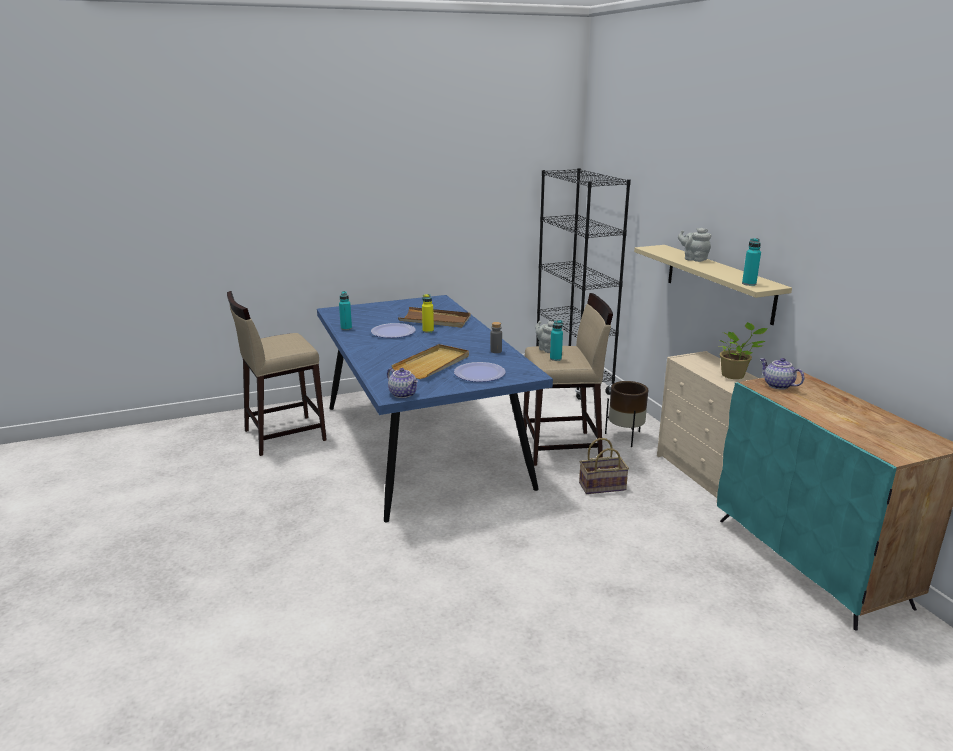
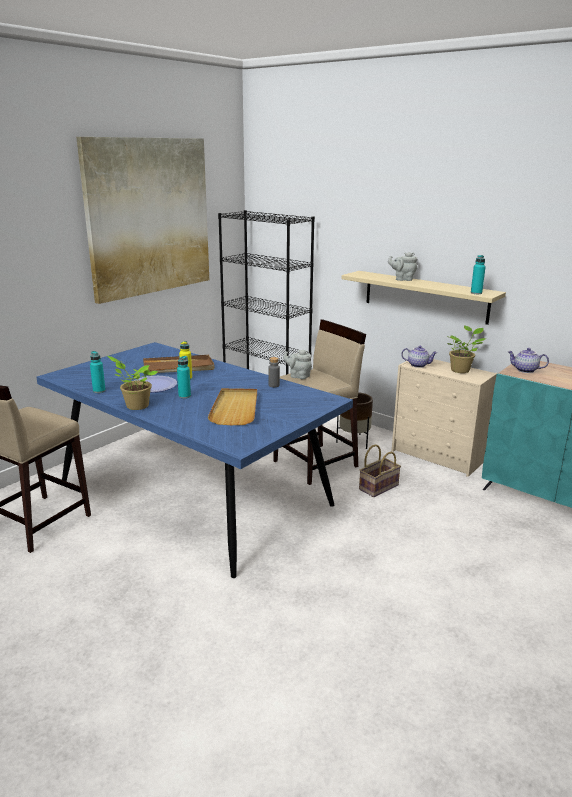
camera: 30 degrees left, 0 degrees up
teapot [387,368,418,398] -> teapot moved to [401,346,437,368]
plate [454,362,506,382] -> none
turquoise bottle [550,320,563,361] -> turquoise bottle moved to [177,356,191,399]
none -> picture [76,137,209,304]
none -> potted plant [107,356,158,410]

